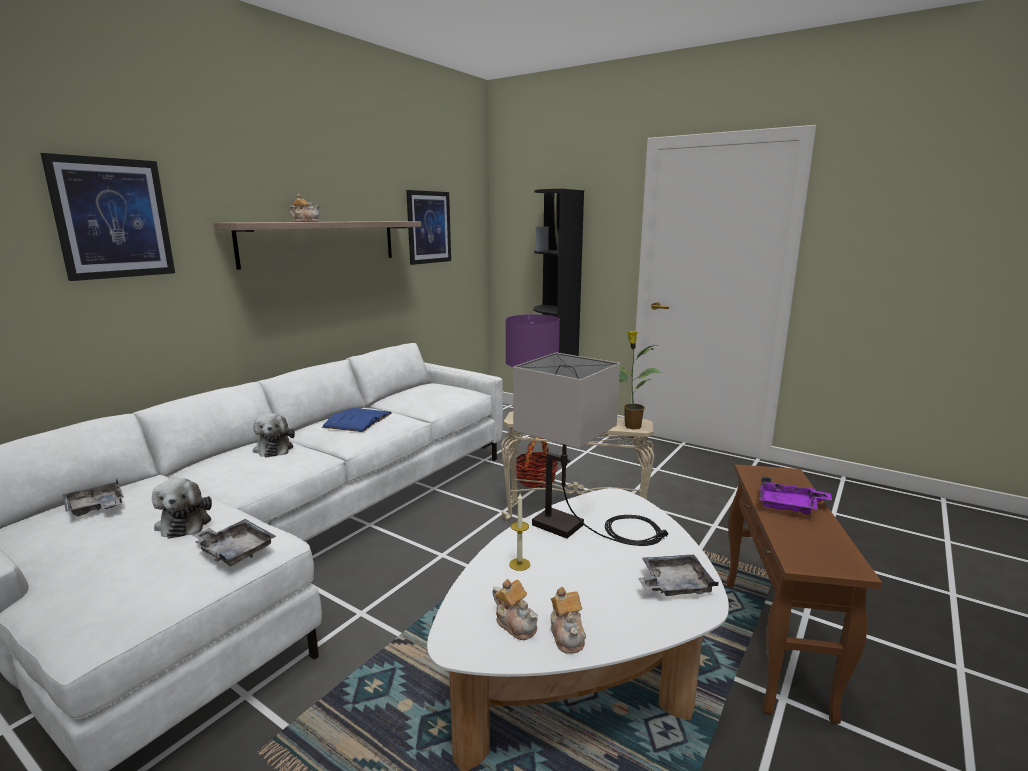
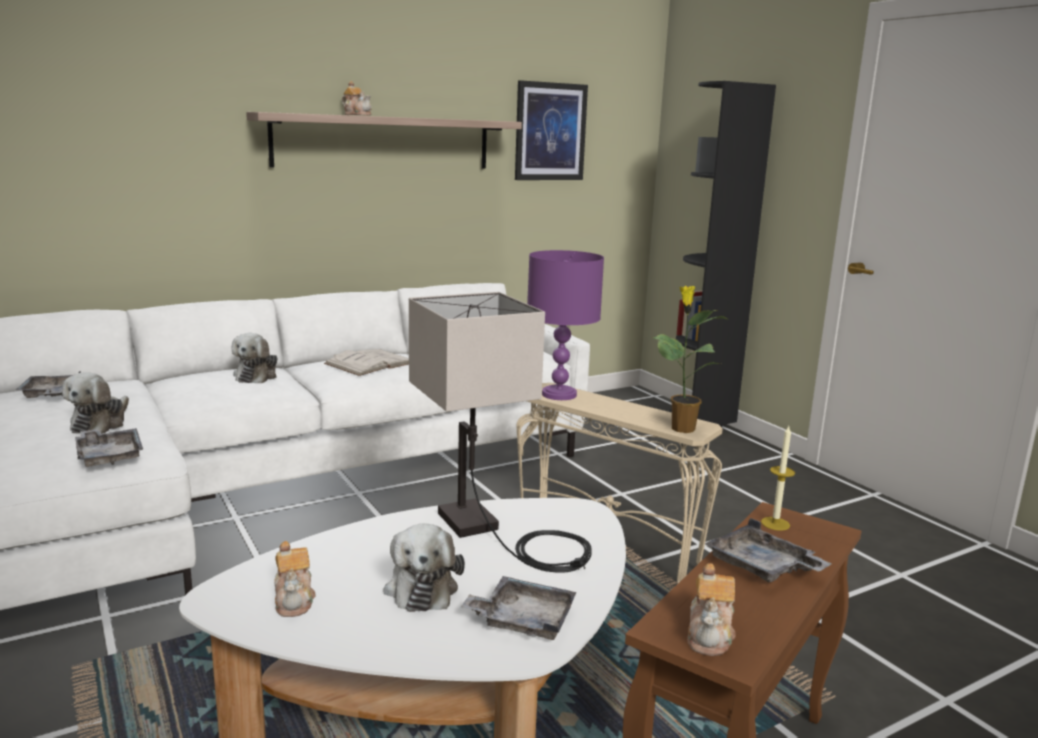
camera: 25 degrees right, 0 degrees up
picture [40,153,175,281] -> none
blue book [322,408,392,432] -> white book [324,349,409,376]
candle [509,494,530,571] -> candle moved to [761,426,795,531]
basket [516,437,558,488] -> none
teapot [550,587,586,654] -> teapot moved to [687,563,735,656]
purple tray [759,477,832,515] -> grey tray [704,518,832,582]
none -> plush toy [383,524,465,612]

